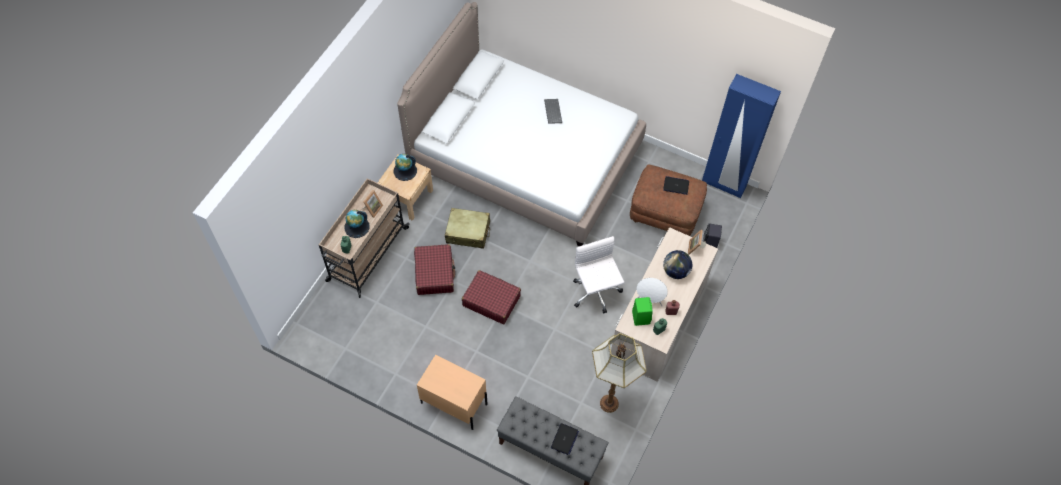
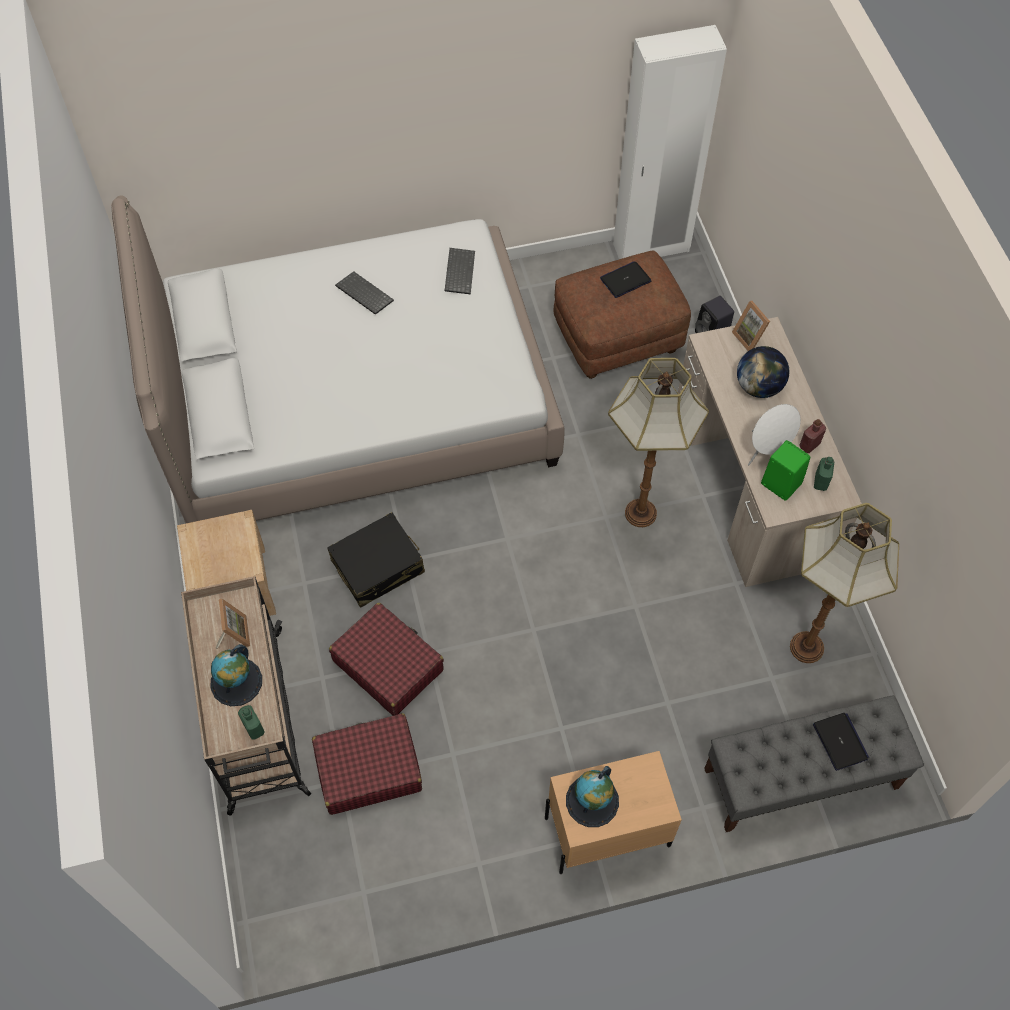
camera: 40 degrees left, 0 degrees up
globe [394,154,417,181] -> globe moved to [566,766,619,827]
beige suitcase [445,208,490,249] -> black suitcase [327,512,425,607]
red suitcase [462,270,521,324] -> red suitcase moved to [312,713,422,815]
white office chair [573,236,624,313] -> floor lamp [608,358,709,527]
blue wardrobe [702,74,781,198] -> white wardrobe [613,25,727,259]
none -> keyboard [445,248,475,295]

